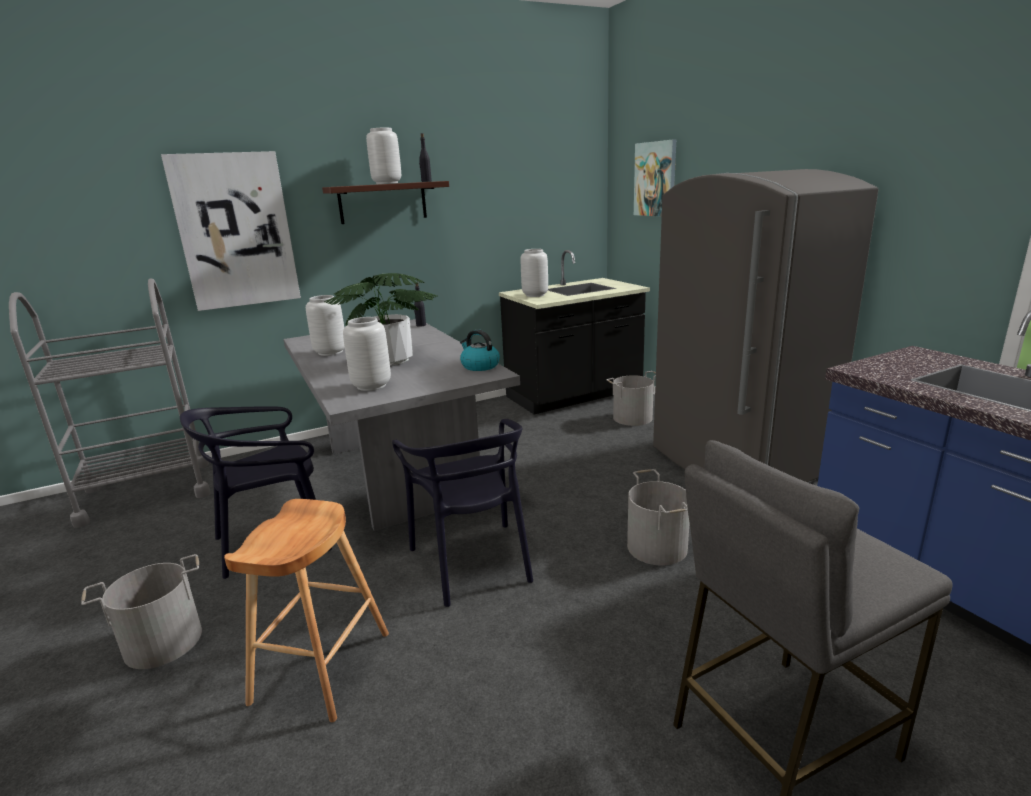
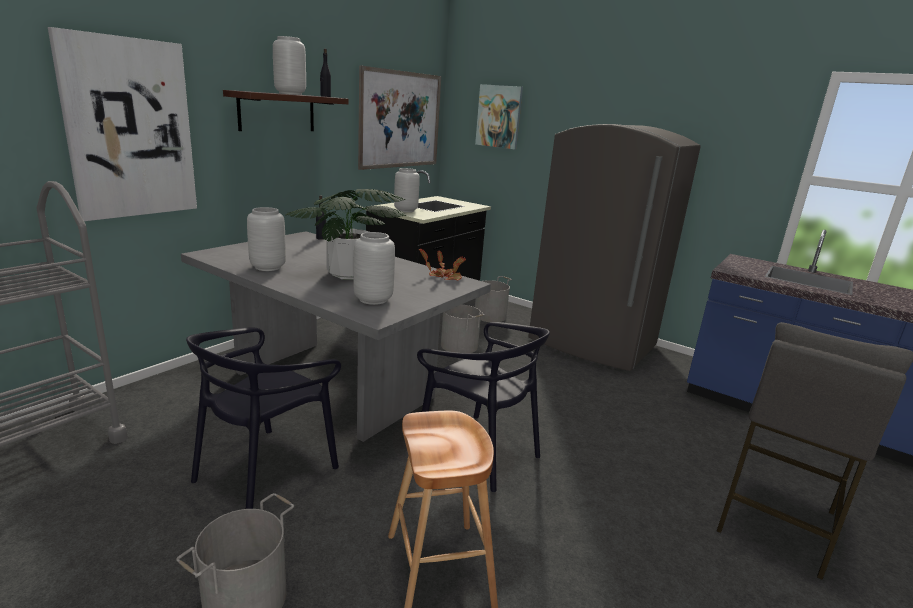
camera: 30 degrees left, 0 degrees up
kettle [460,329,500,371] -> potted plant [419,249,466,281]
grey bucket [627,469,690,566] -> grey bucket moved to [441,305,485,353]
none -> picture [358,65,441,170]

